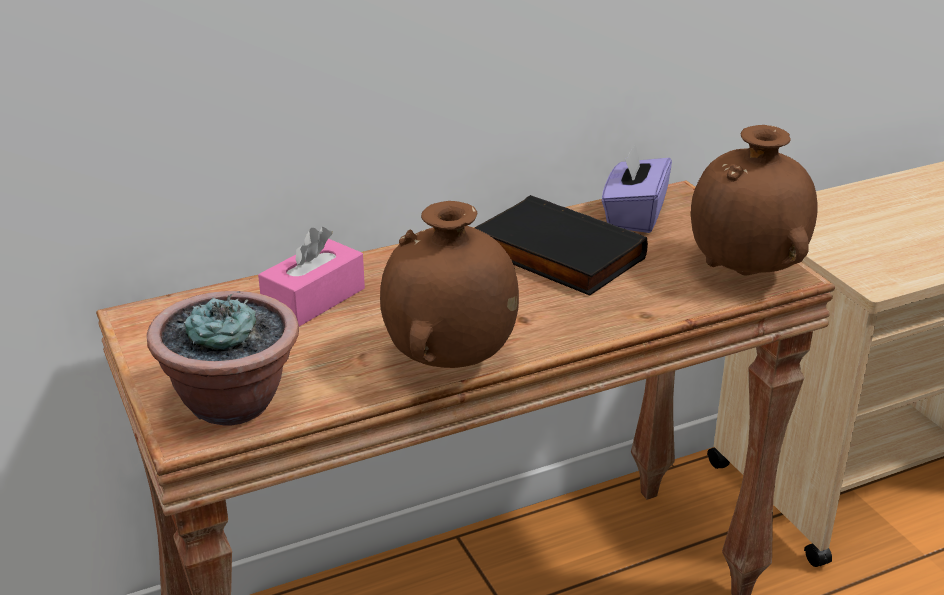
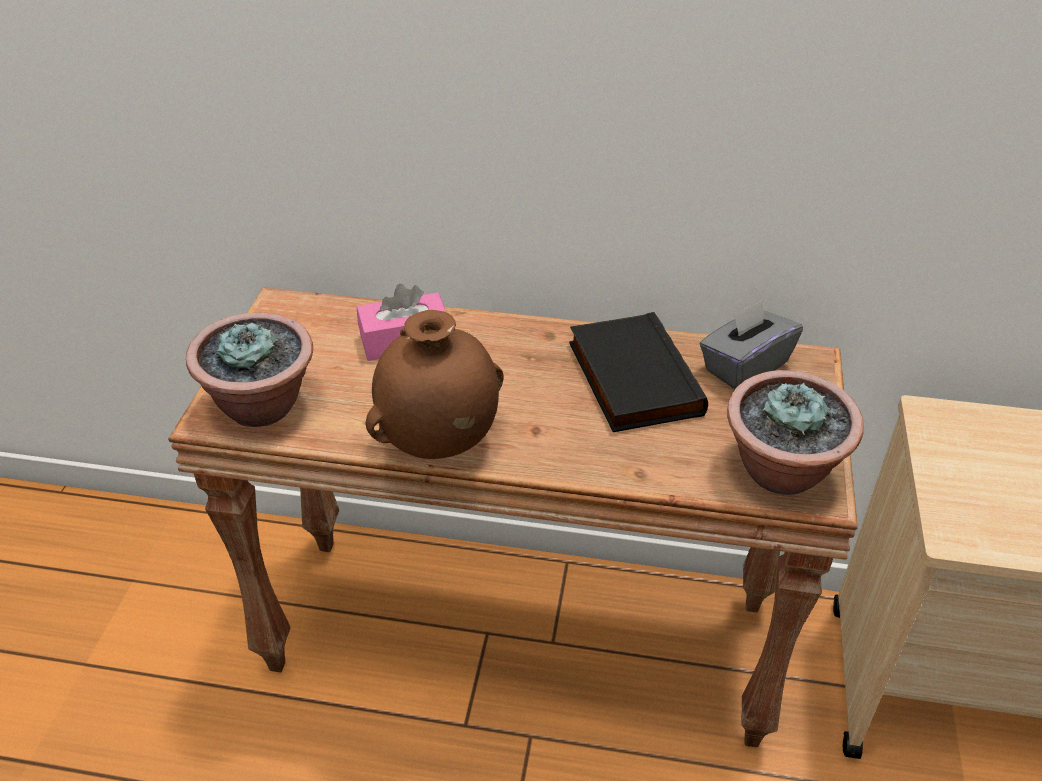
camera: 35 degrees right, 10 degrees up
purple tissue box [602,144,672,233] -> grey tissue box [700,300,803,389]
brown vase [691,125,817,276] -> potted plant [727,370,864,495]

